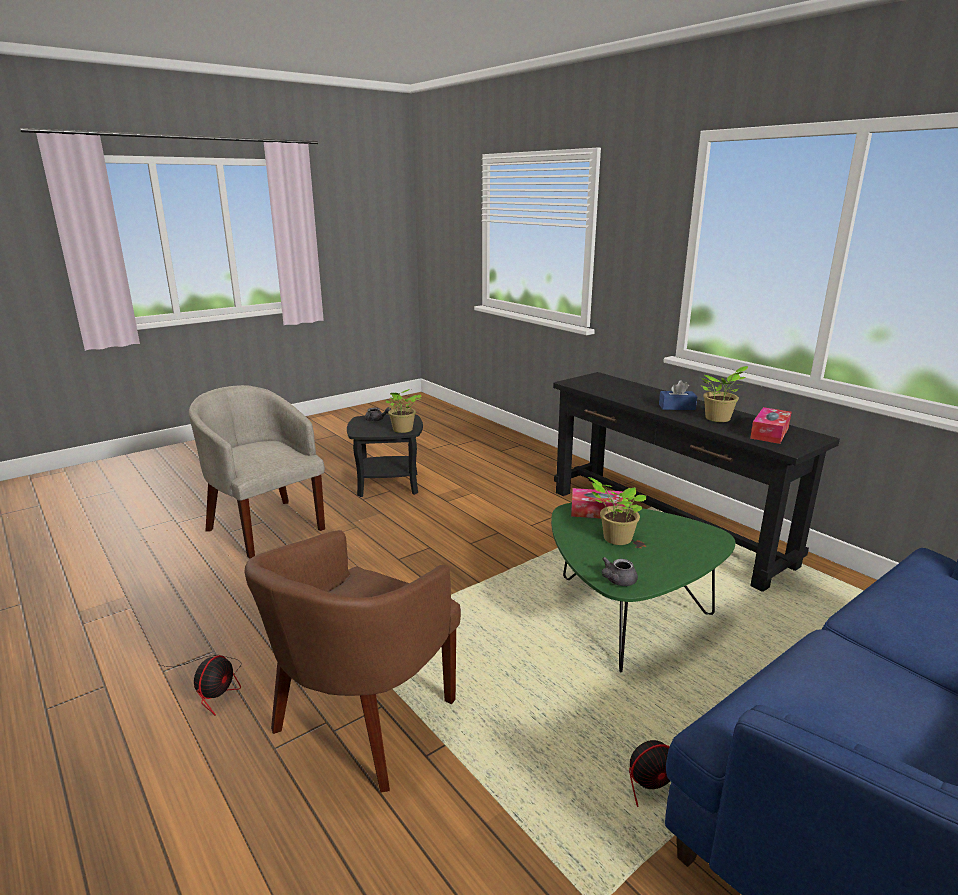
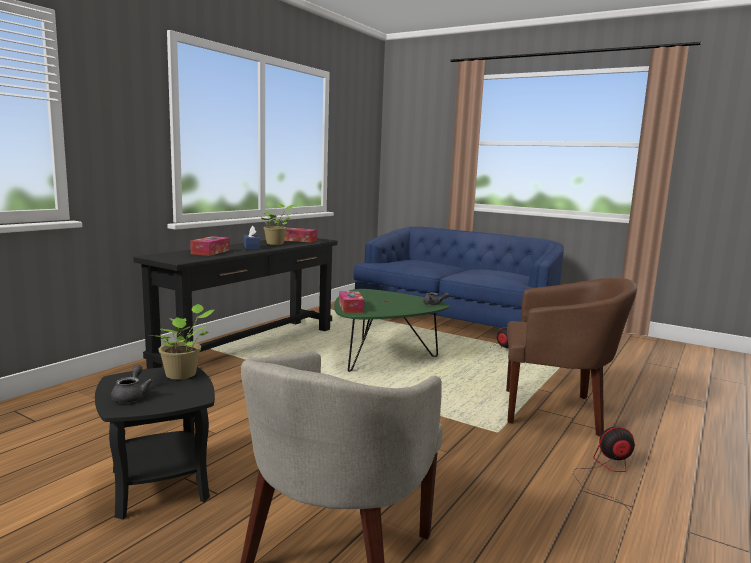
camera: 110 degrees left, 10 degrees down
potted plant [588,477,647,545] -> none
none -> tissue box [190,236,230,256]

